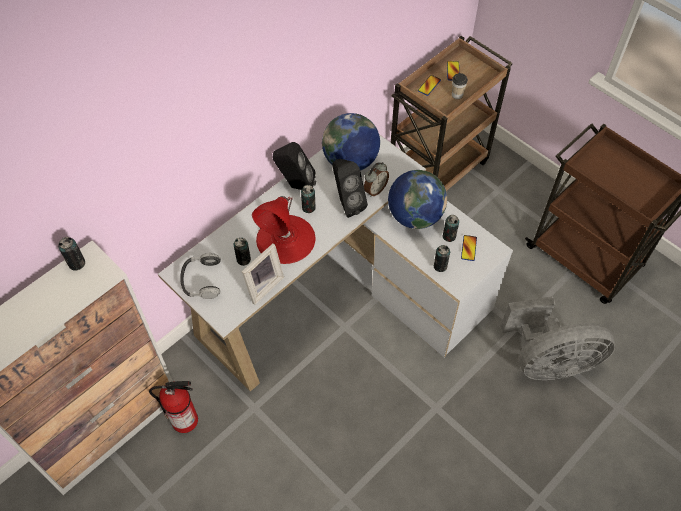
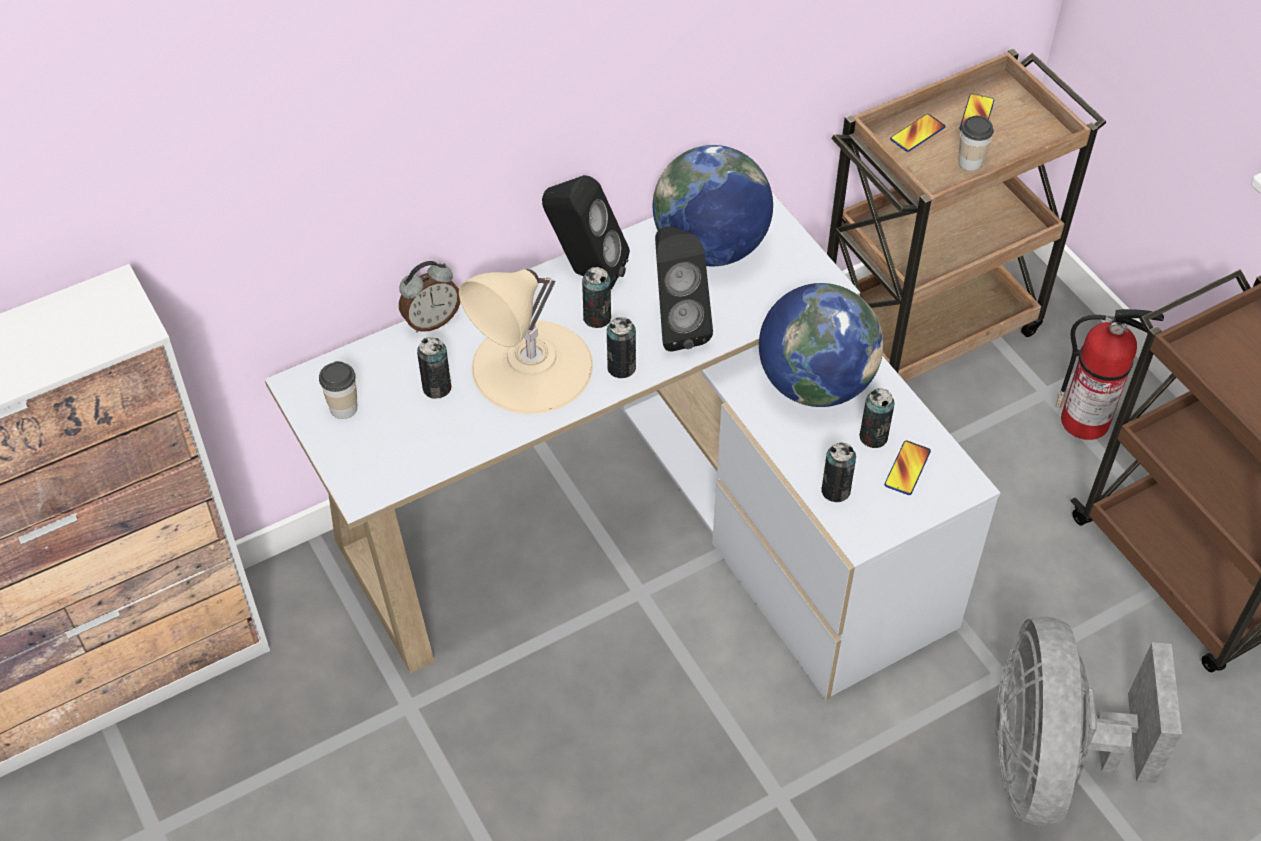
camera: 15 degrees right, 5 degrees down
can [58,237,85,271] -> can moved to [607,317,636,378]
fire extinguisher [149,381,198,433] -> fire extinguisher moved to [1056,309,1164,440]
headphones [180,253,221,299] -> cup [319,361,357,419]
picture frame [242,243,284,305] -> none
red table lamp [252,196,315,264] -> beige table lamp [459,269,593,414]
alarm clock [364,162,389,197] -> alarm clock moved to [399,261,461,332]
grey fan [501,296,615,380] -> grey fan turned 90 degrees clockwise [996,617,1182,826]

